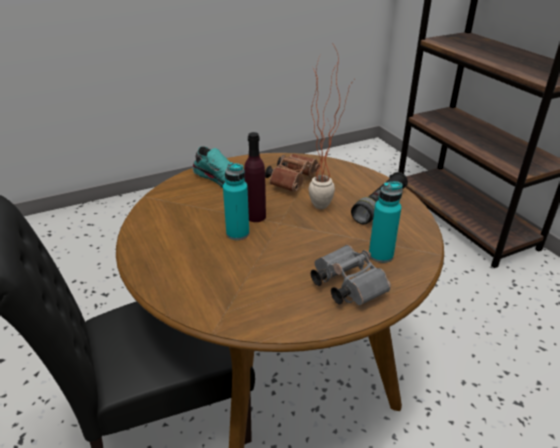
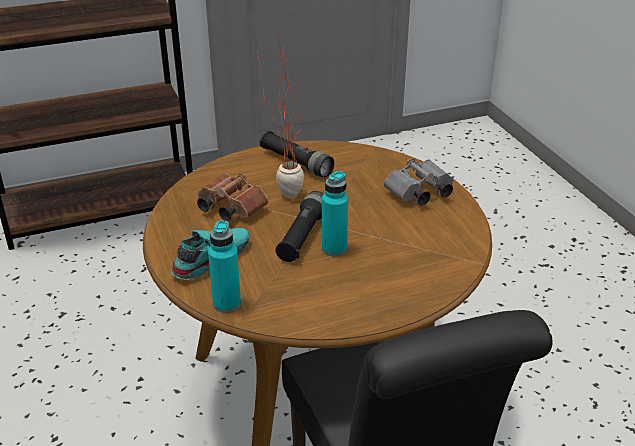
camera: 85 degrees left, 0 degrees up
purple bottle [244,132,266,222] -> black flashlight [276,191,323,262]
turquoise bottle [369,182,403,263] -> turquoise bottle moved to [208,220,241,313]

